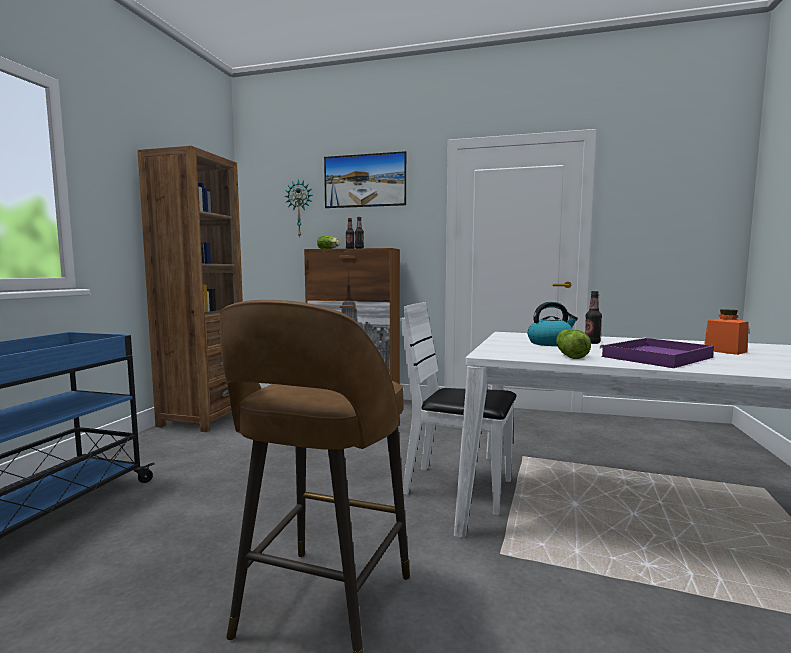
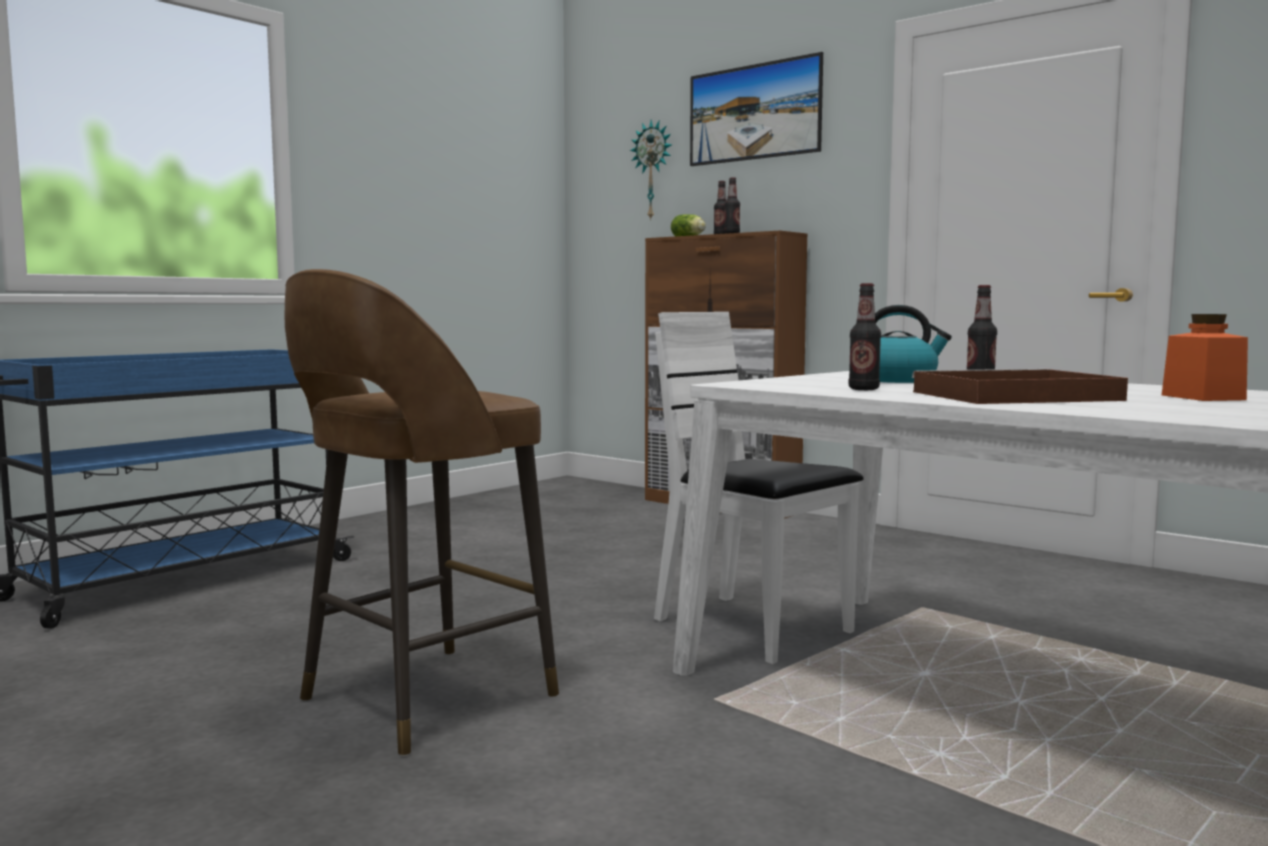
camera: 25 degrees right, 0 degrees up
brown bookcase [137,146,243,432] -> none
lettuce [556,329,591,359] -> bottle [849,283,881,390]
purple tray [600,338,714,368] -> brown tray [912,369,1128,404]

